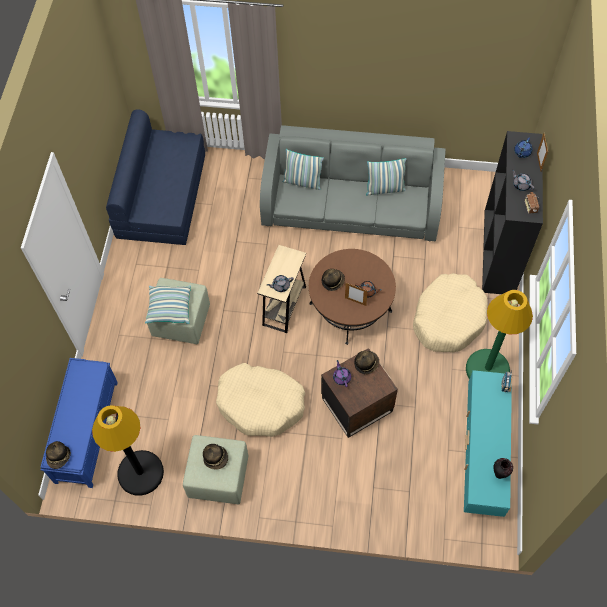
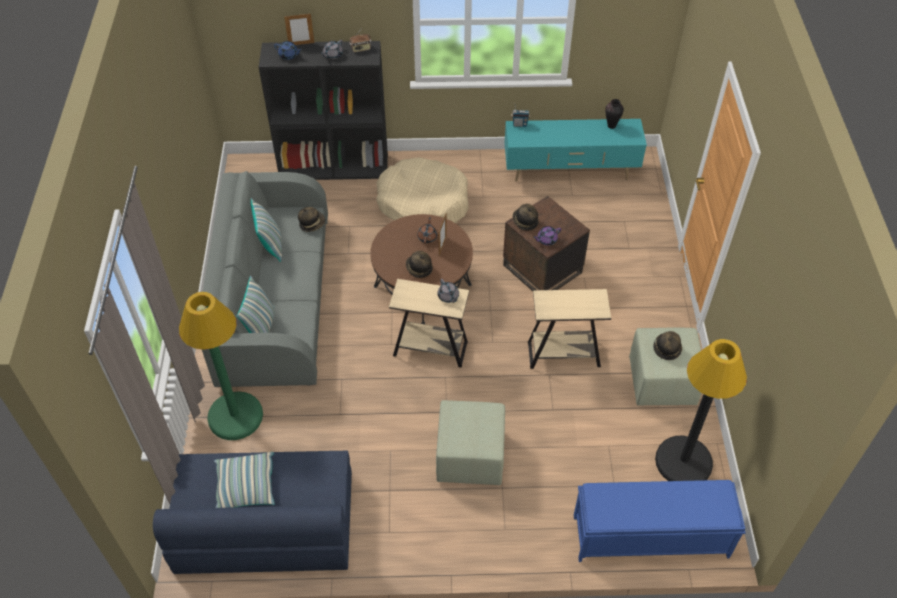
camera: 100 degrees left, 10 degrees down
hat [46,441,71,469] -> hat moved to [298,207,325,232]
pillow [145,285,191,324] -> pillow moved to [214,452,275,508]
beige dog bed [216,363,305,437] -> beige side table [528,289,611,369]
green floor lamp [466,290,533,379] -> green floor lamp moved to [179,292,263,440]

